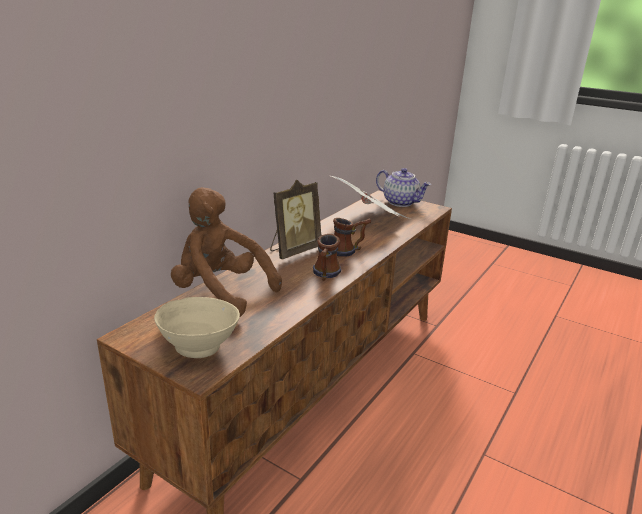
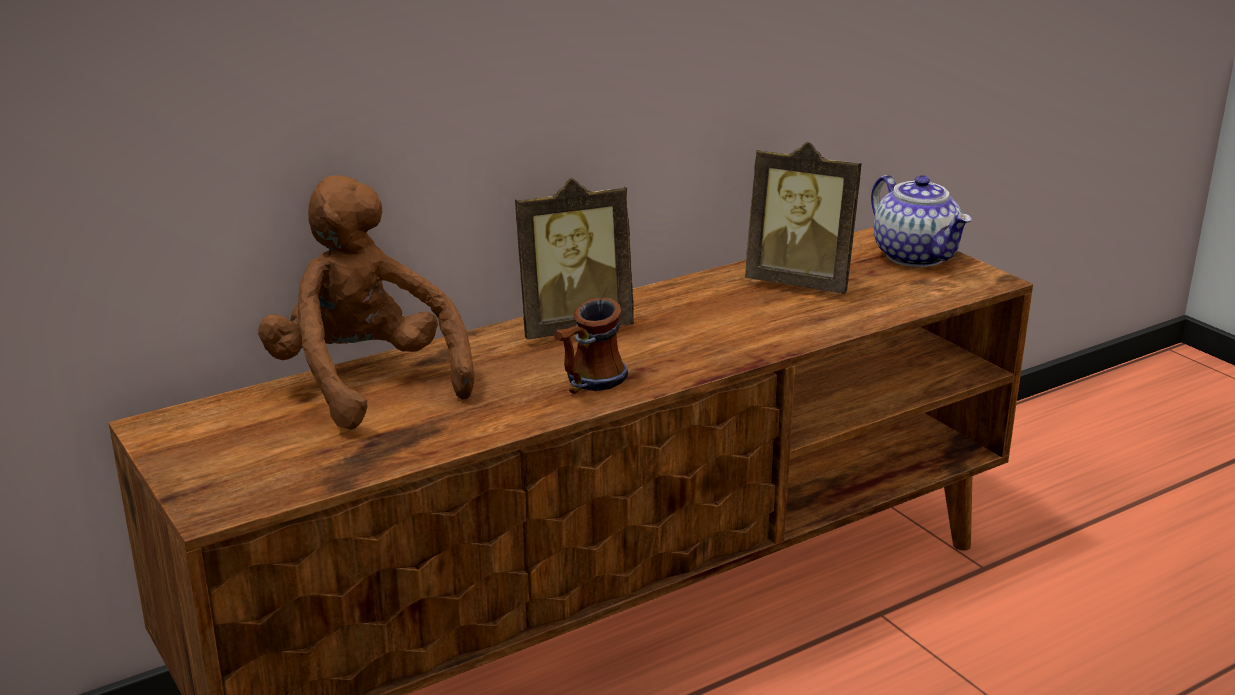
camera: 25 degrees right, 0 degrees up
beige bowl [154,297,240,358] -> none
newspaper [331,176,411,219] -> picture frame [745,142,862,294]
mug [333,218,371,257] -> none

